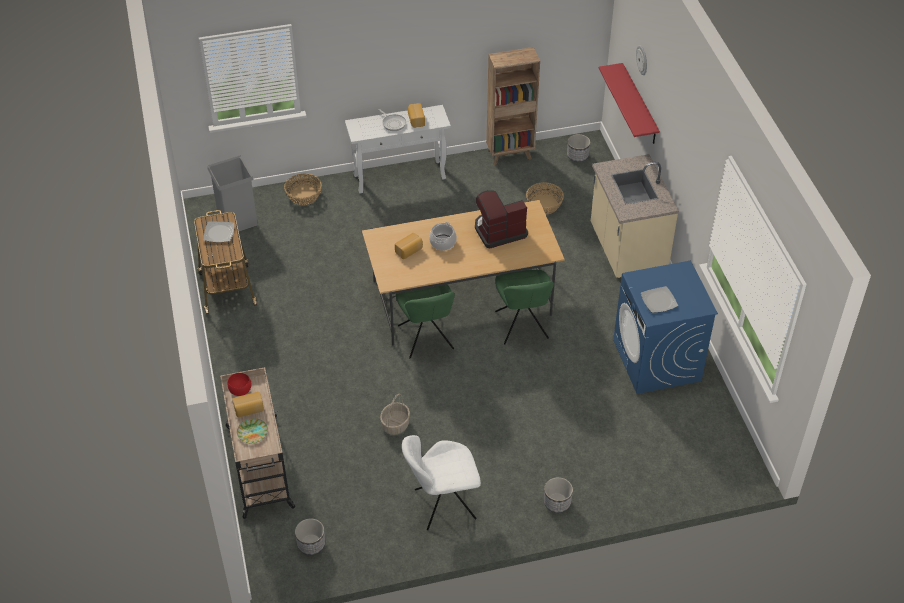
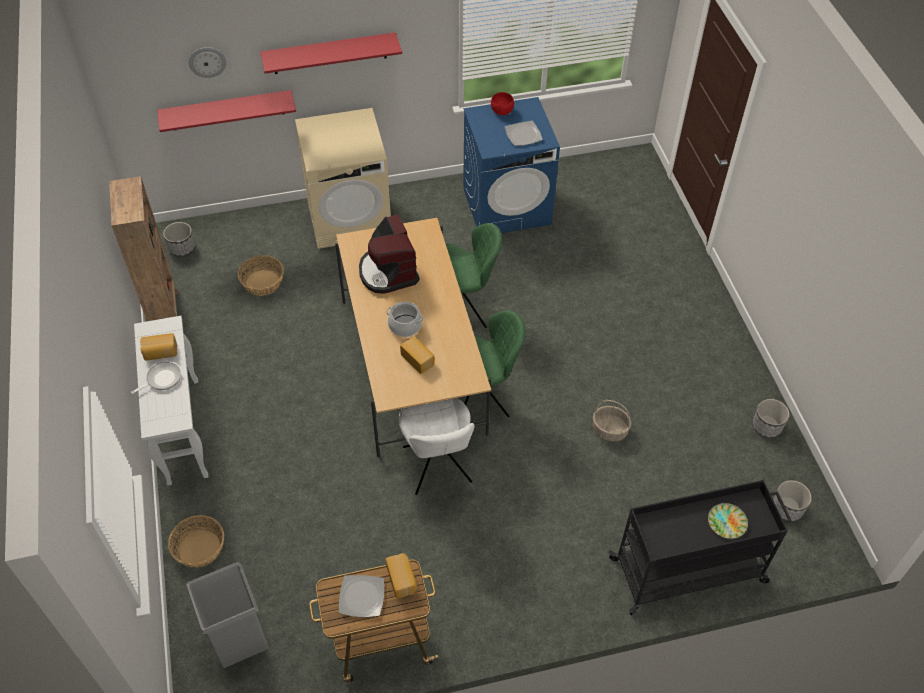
camera: 90 degrees left, 5 degrees up
beige cart [220,367,295,519] -> black cart [609,480,792,616]
red bowl [228,373,251,396] -> red bowl moved to [491,92,514,115]
bread [233,392,264,417] -> bread moved to [386,553,417,598]
white chair [402,435,481,530] -> white chair moved to [399,398,475,495]
planter [544,477,573,513] -> planter moved to [752,399,790,438]
beige counter [591,154,679,278] -> beige washing machine [295,108,391,249]
none -> red shelf [260,32,402,74]

